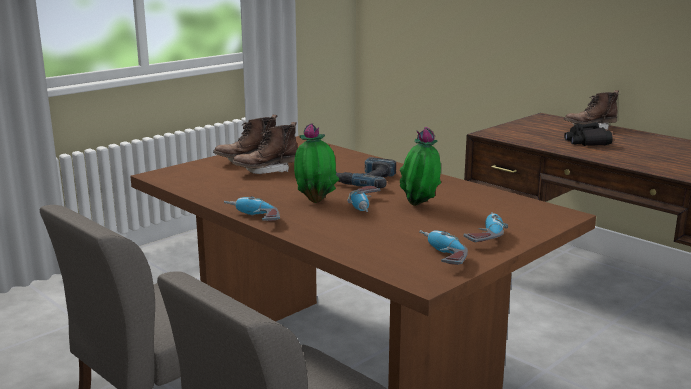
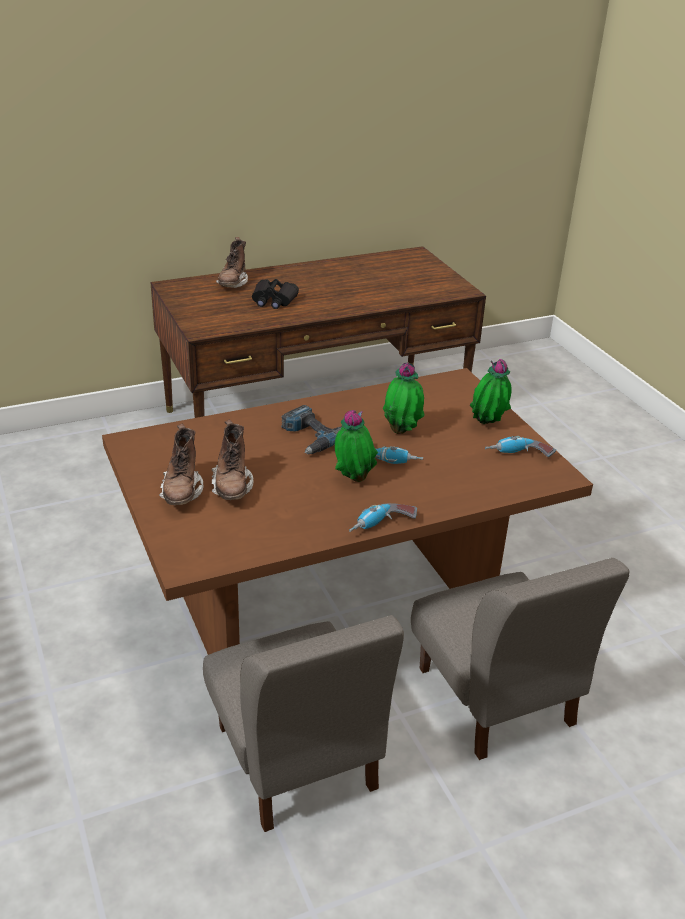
camera: 70 degrees left, 15 degrees up
power drill [463,212,508,242] -> potted plant [470,359,511,424]

